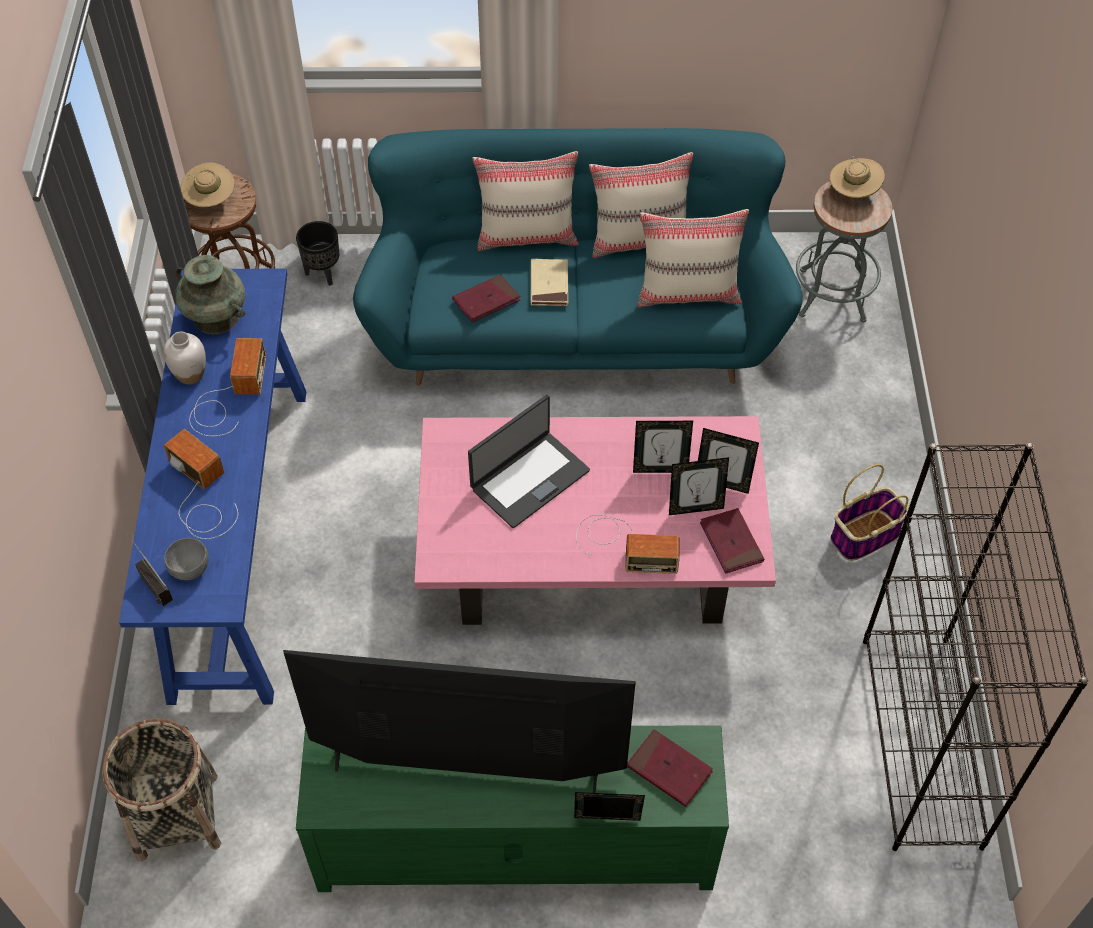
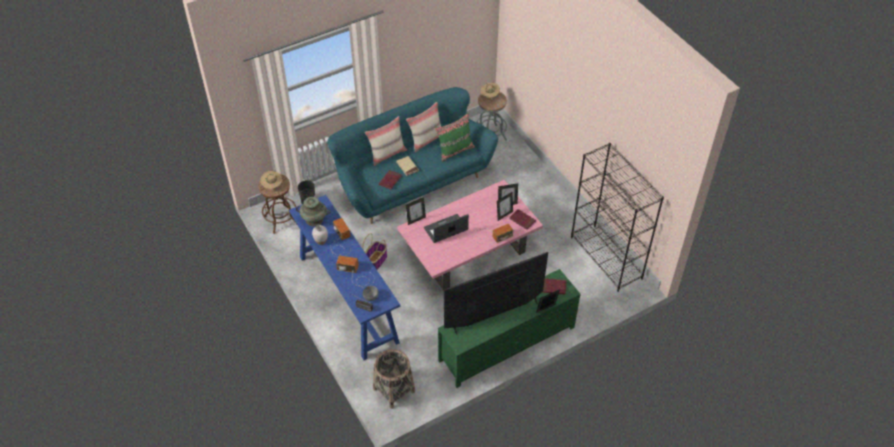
camera: 30 degrees left, 5 degrees down
laptop [468,395,590,528] -> laptop turned 135 degrees counterclockwise [424,214,469,243]
picture frame [633,421,693,473] -> picture frame moved to [406,197,426,225]
beige pillow [638,209,749,307] -> green pillow [435,113,475,162]
basket [831,464,909,561] -> basket moved to [363,233,387,270]

